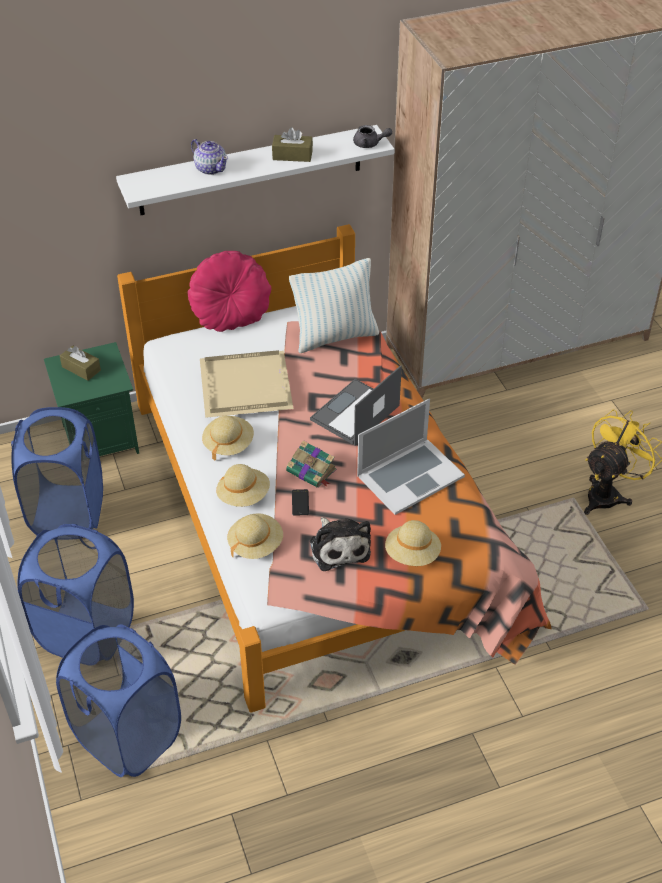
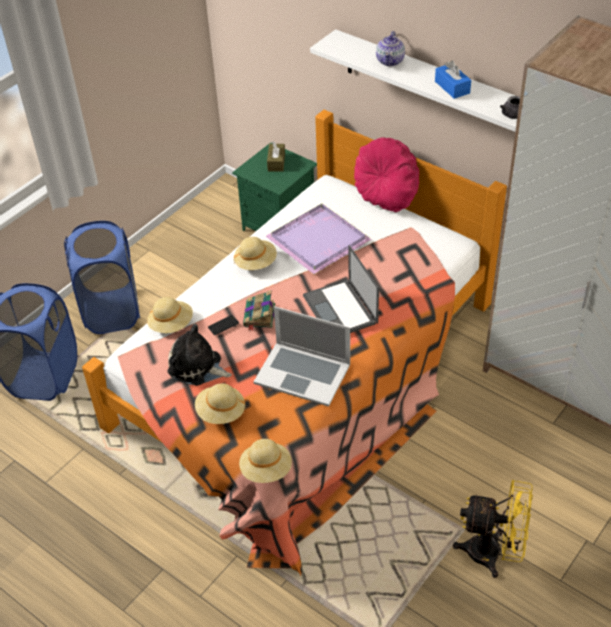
camera: 60 degrees right, 0 degrees up
blue laundry basket [11,407,103,536] -> none
beige tray [200,350,294,418] -> purple tray [266,204,372,275]
beige hat [216,464,270,507] -> beige hat moved to [239,439,292,483]
brown tissue box [272,127,313,162] -> blue tissue box [435,61,471,99]
pillow [289,258,379,353] -> none
laptop [310,365,402,446] -> laptop turned 120 degrees counterclockwise [303,245,379,333]
plush toy [310,517,371,571] -> plush toy turned 75 degrees clockwise [167,324,232,386]

